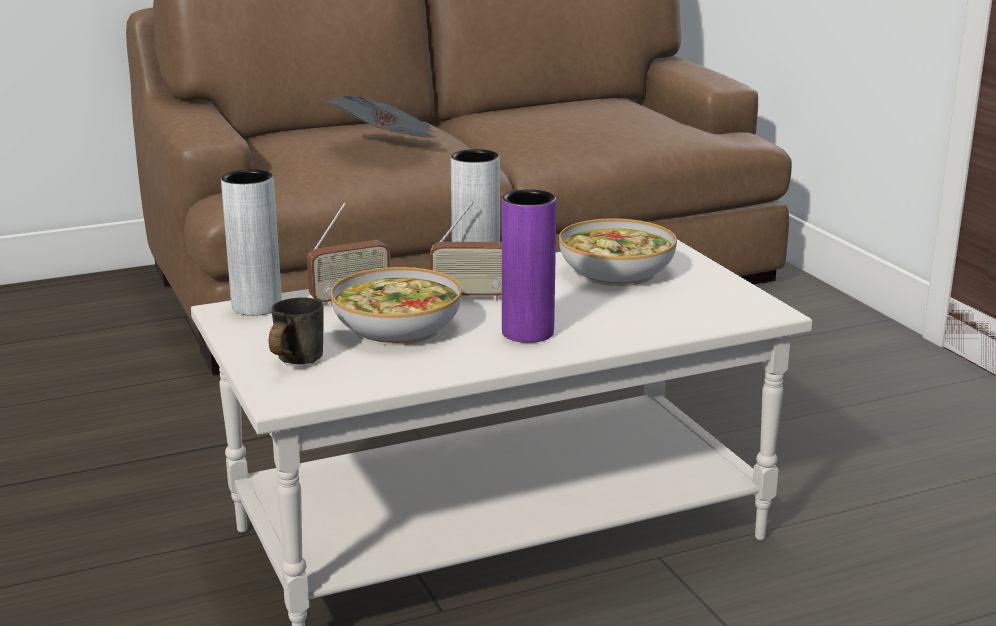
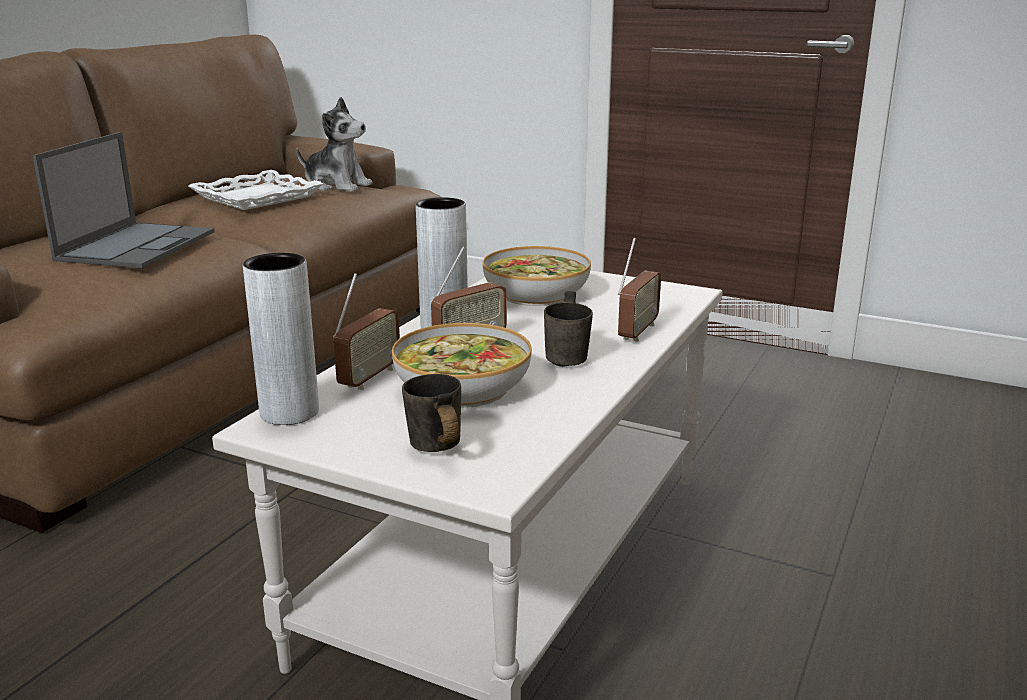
camera: 40 degrees left, 0 degrees up
newspaper [326,96,436,138] -> laptop [32,132,215,268]
purple vase [502,189,556,343] -> grey mug [544,291,593,367]
none -> white tray [188,170,324,210]
none -> plush toy [297,97,373,192]
none -> radio [618,238,661,342]

